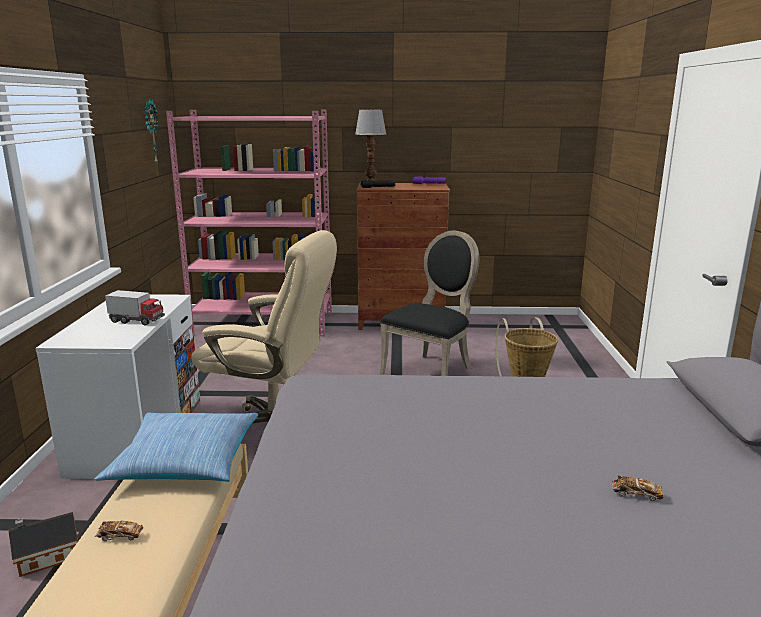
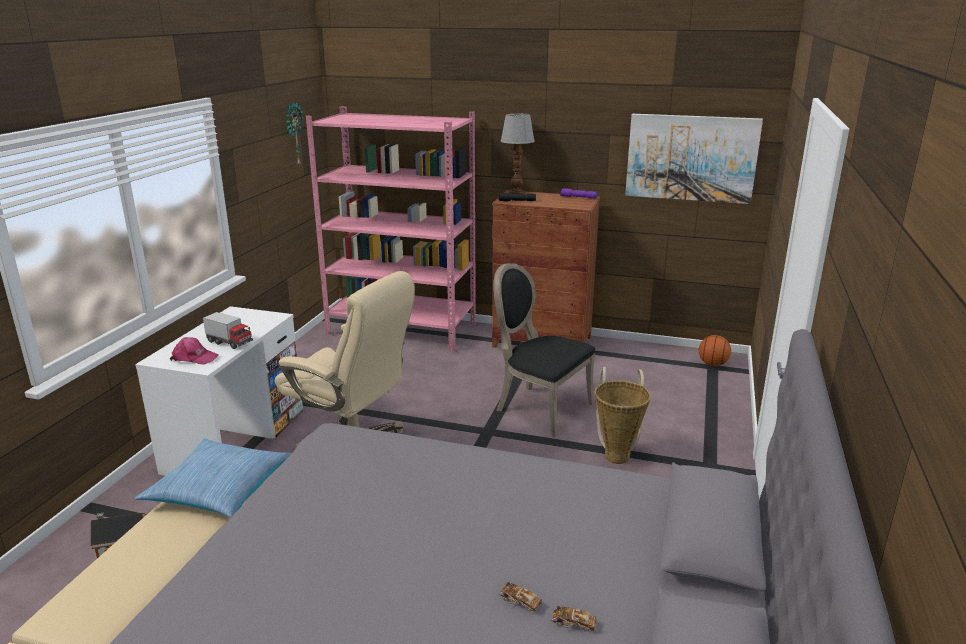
camera: 15 degrees right, 5 degrees up
toy car [95,520,143,541] -> toy car moved to [551,606,597,631]
black chair [380,231,479,376] -> black chair turned 105 degrees counterclockwise [493,263,596,437]
none -> pink cap [170,337,219,365]
none -> picture [625,114,763,204]
none -> basketball [699,335,731,366]

